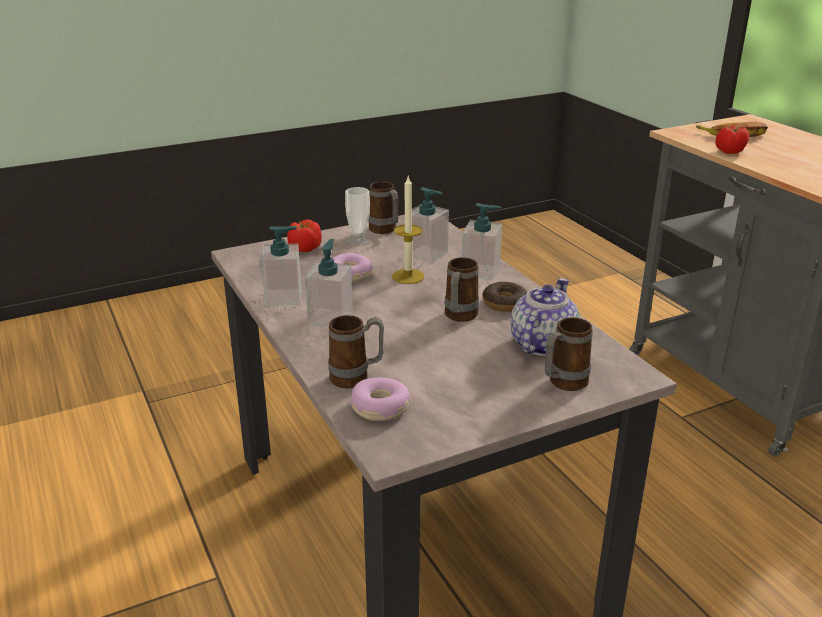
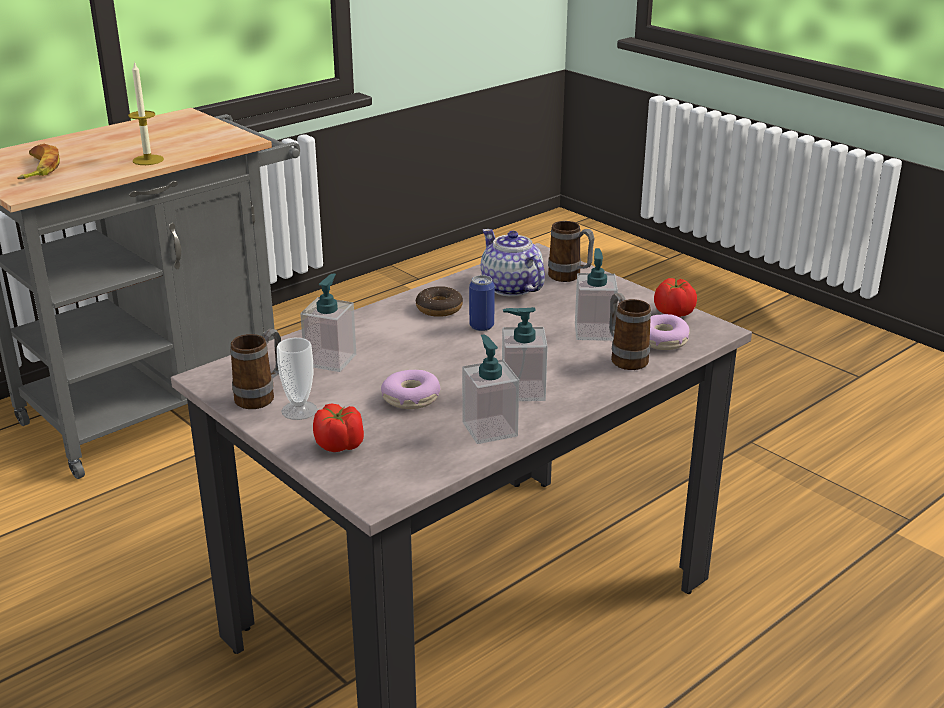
camera: 105 degrees left, 0 degrees up
candle [392,176,425,284] -> candle moved to [128,61,164,165]
mug [444,257,479,322] -> can [469,275,495,331]
soap dispenser [462,203,502,281] -> soap dispenser moved to [575,248,618,341]
teapot [511,278,580,356] -> teapot turned 45 degrees clockwise [481,229,545,297]
tomato [715,126,749,154] -> tomato moved to [654,278,697,317]

